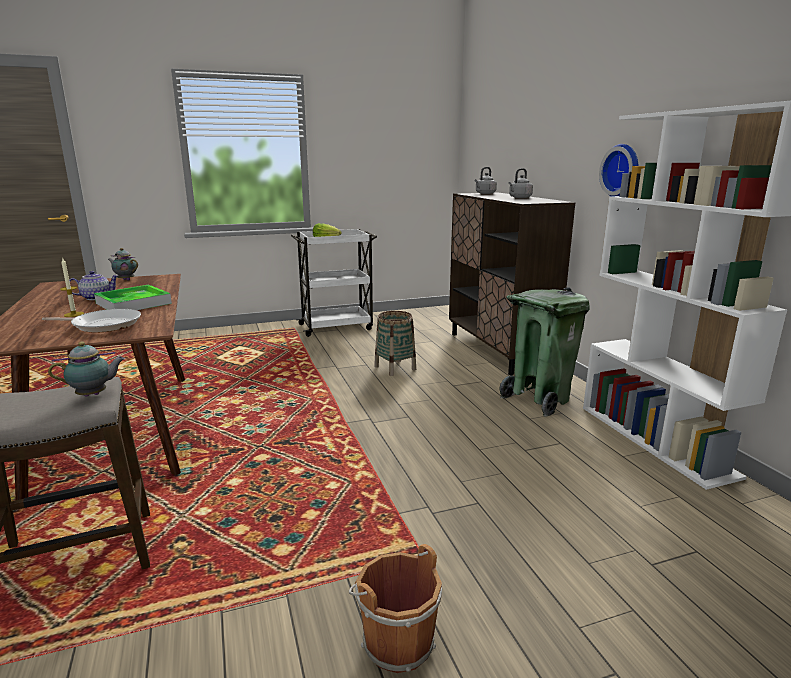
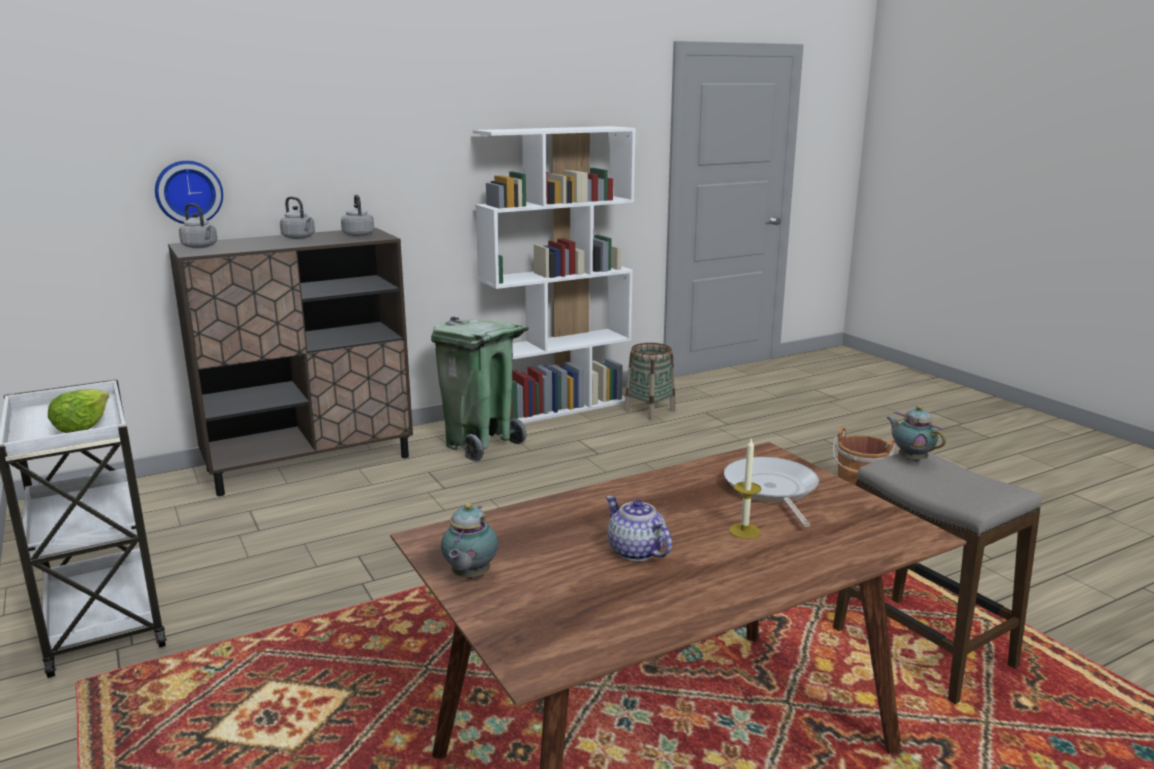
camera: 100 degrees left, 0 degrees up
tray [94,285,172,310] -> none
basket [374,311,416,376] -> basket moved to [624,343,675,420]
wall clock [599,144,639,196] -> wall clock moved to [155,161,223,224]
none -> grey kettle [341,194,374,237]

